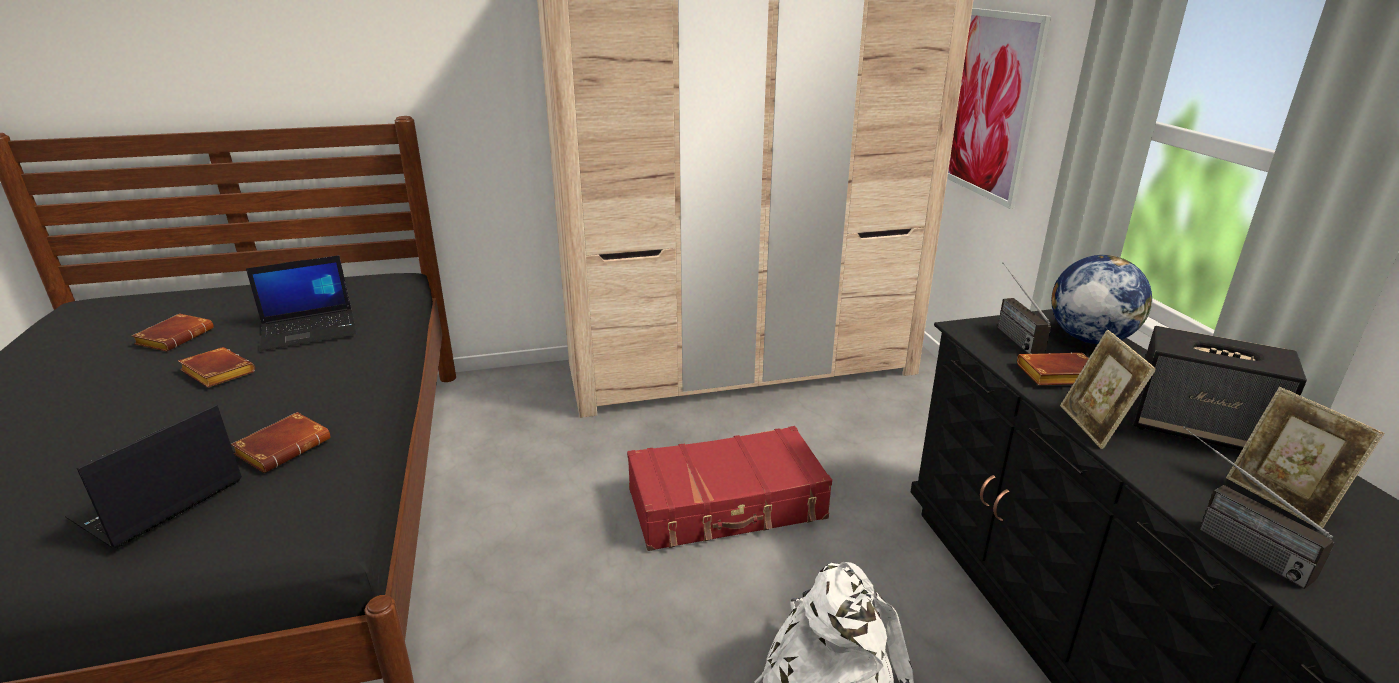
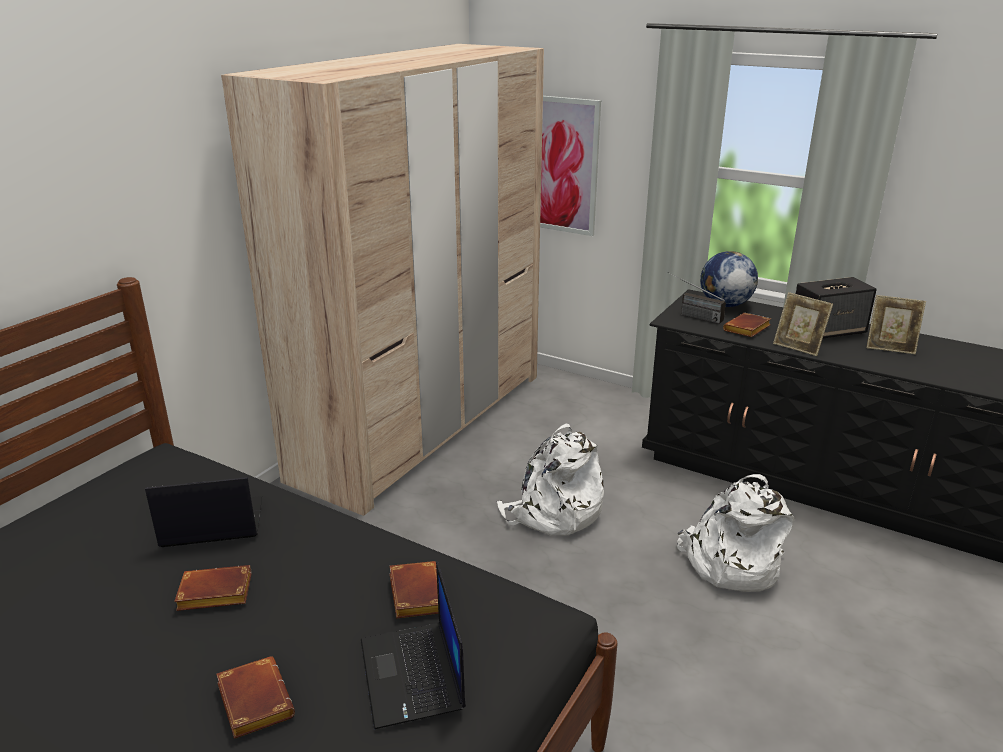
camera: 45 degrees left, 0 degrees up
brown book [132,314,214,351] -> brown book moved to [216,656,295,739]
laptop [246,255,356,351] -> laptop turned 120 degrees counterclockwise [145,477,262,547]
red suitcase [627,426,832,551] -> white backpack [497,424,604,536]
radio [1183,426,1335,589] -> none

